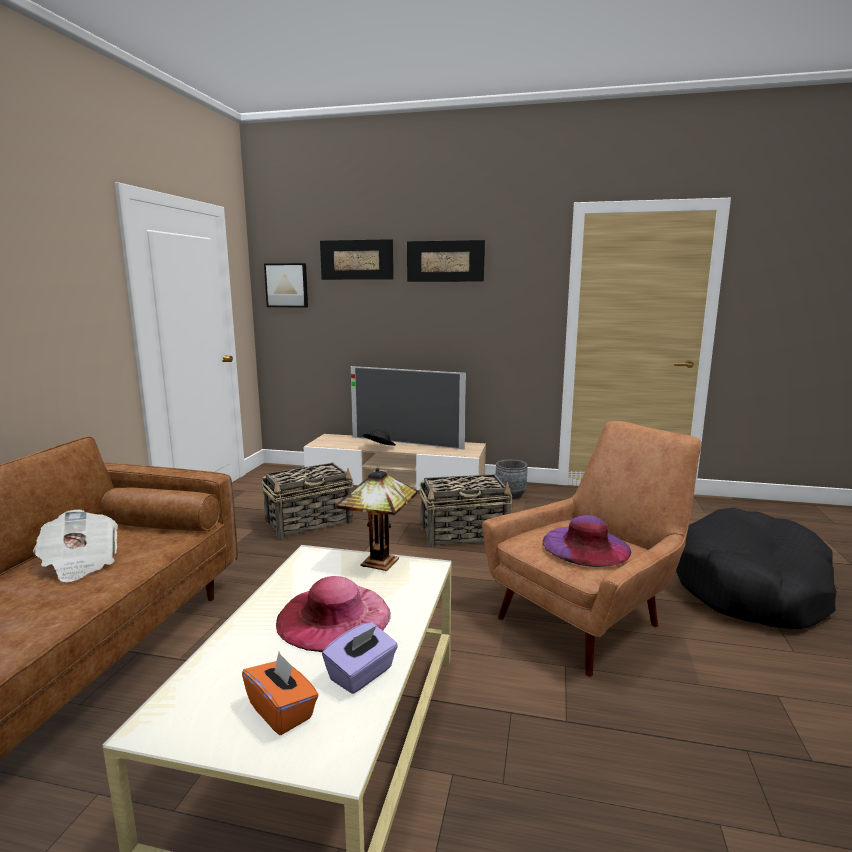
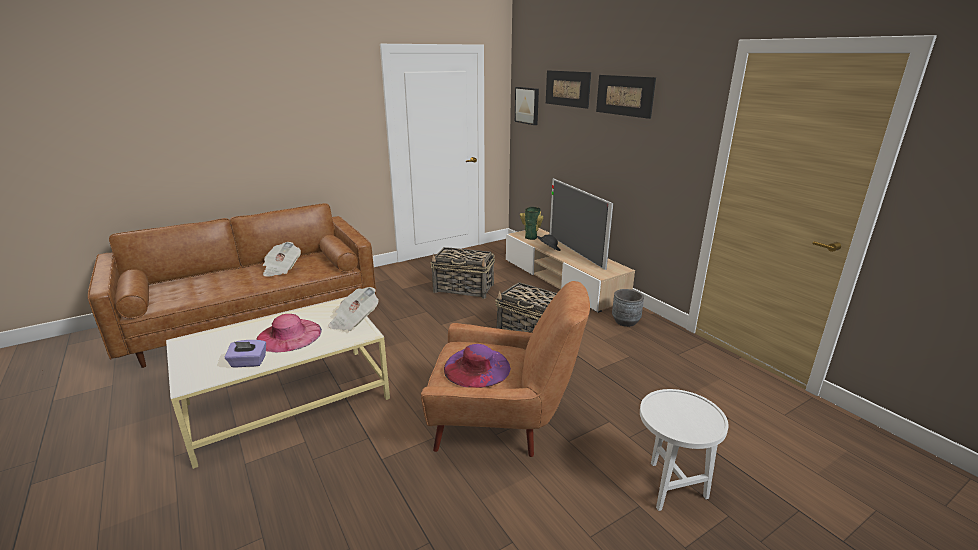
camera: 45 degrees right, 10 degrees up
orange tissue box [242,652,319,735] -> none
table lamp [336,468,417,571] -> newspaper [328,287,379,331]
black dog bed [676,508,837,630] -> white side table [640,389,729,511]
none -> vase [520,207,543,240]

